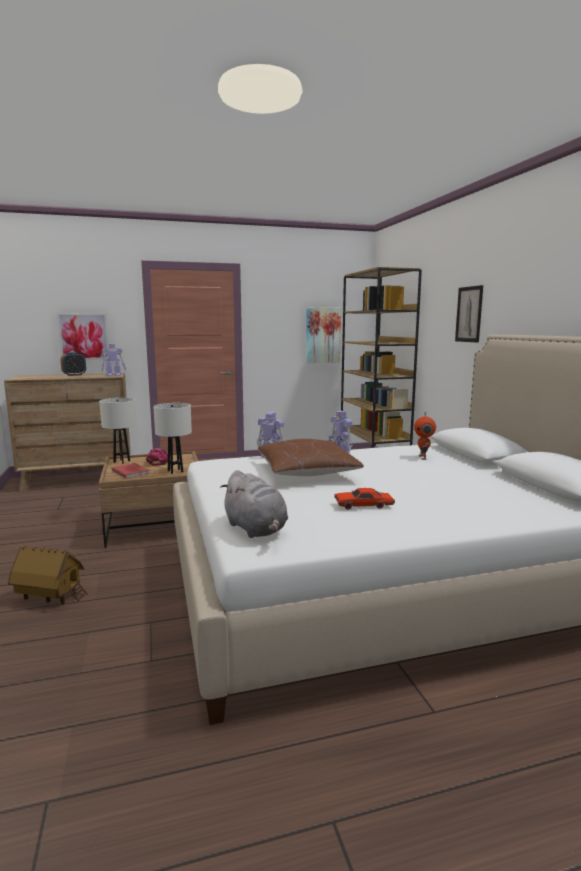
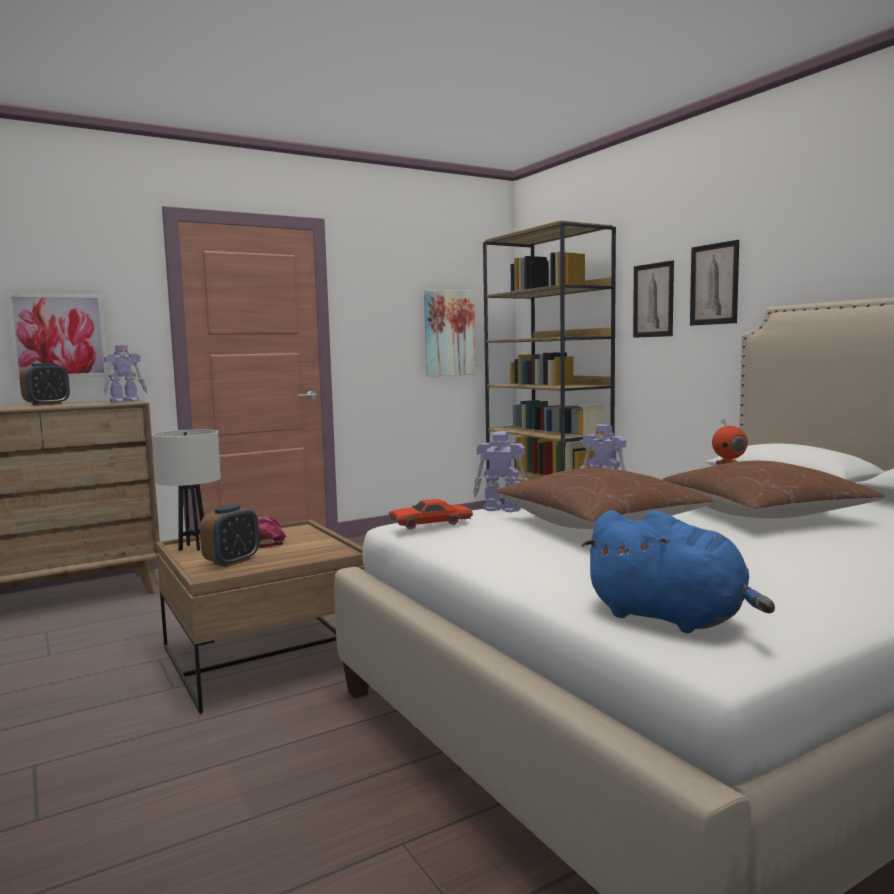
camera: 15 degrees left, 5 degrees down
toy house [8,546,88,605] -> none
red book [112,463,150,479] -> alarm clock [200,505,259,567]
white table lamp [153,403,192,474] -> none
grey plush toy [220,470,288,538] -> blue plush toy [581,510,775,633]
red toy car [334,488,395,510] -> red toy car moved to [389,499,473,530]
none -> picture [633,260,674,338]
none -> brown pillow [662,461,885,518]

